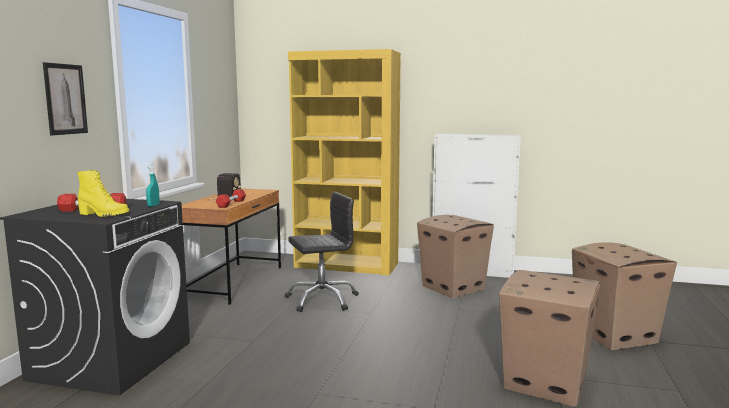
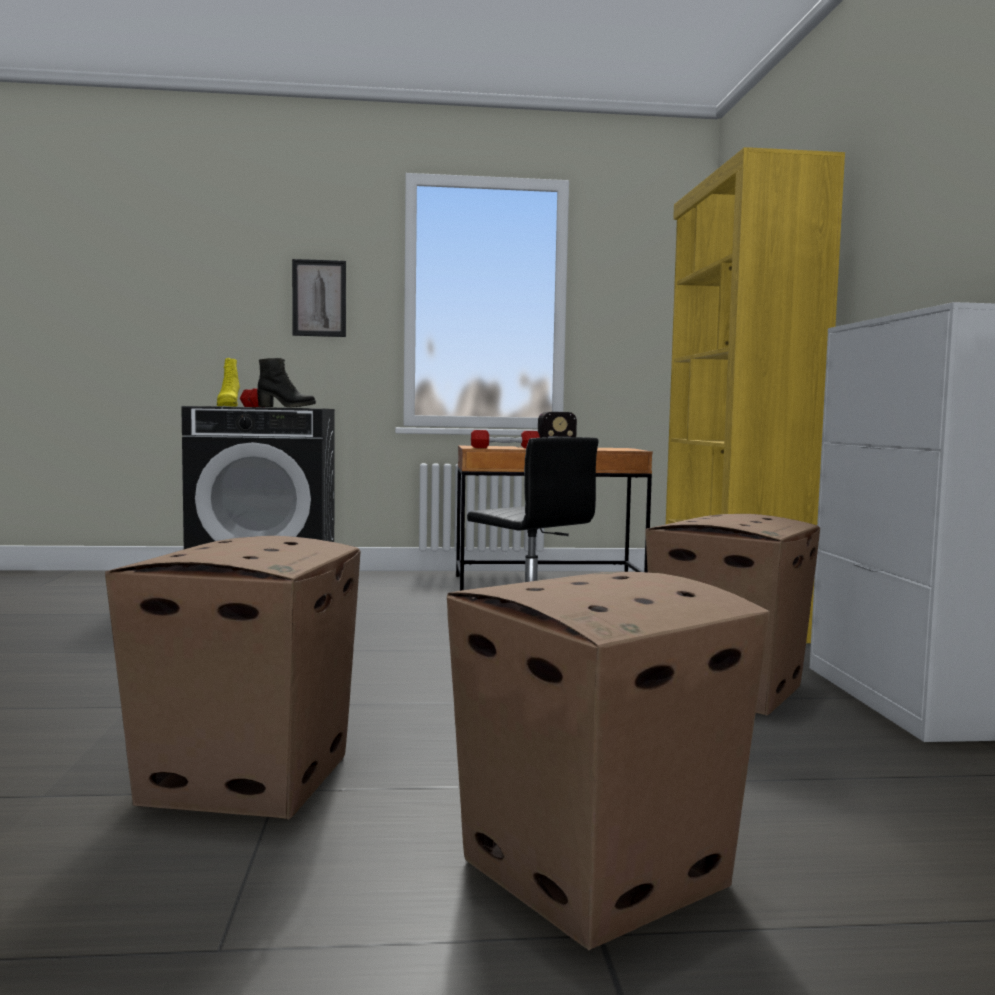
camera: 70 degrees right, 5 degrees down
turquoise spray bottle [146,165,160,207] -> black boot [257,358,316,407]

